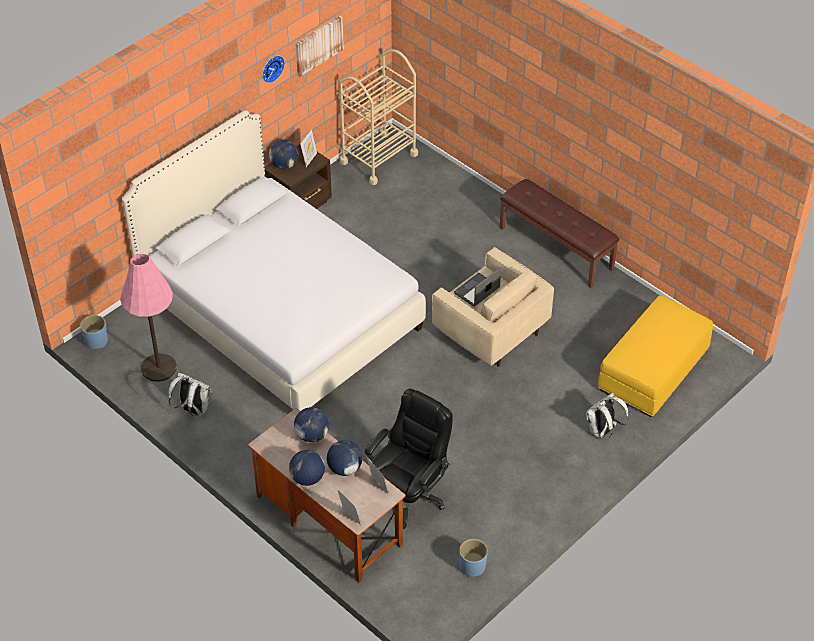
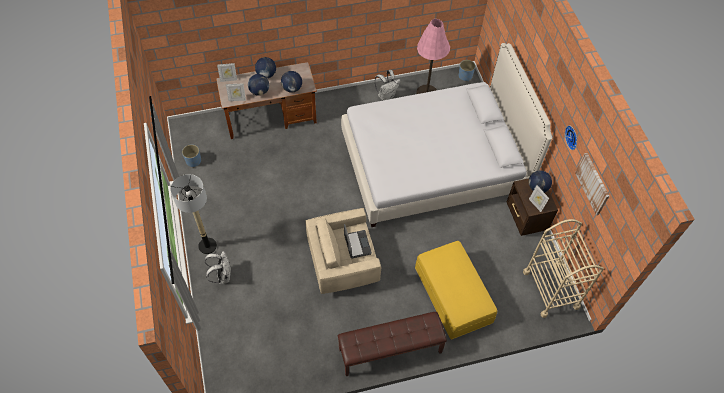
camera: 120 degrees right, 10 degrees up
black office chair [365,389,453,529] -> none
yellow ottoman [597,296,713,417] -> yellow ottoman moved to [415,241,497,339]
none -> floor lamp [170,174,217,254]

